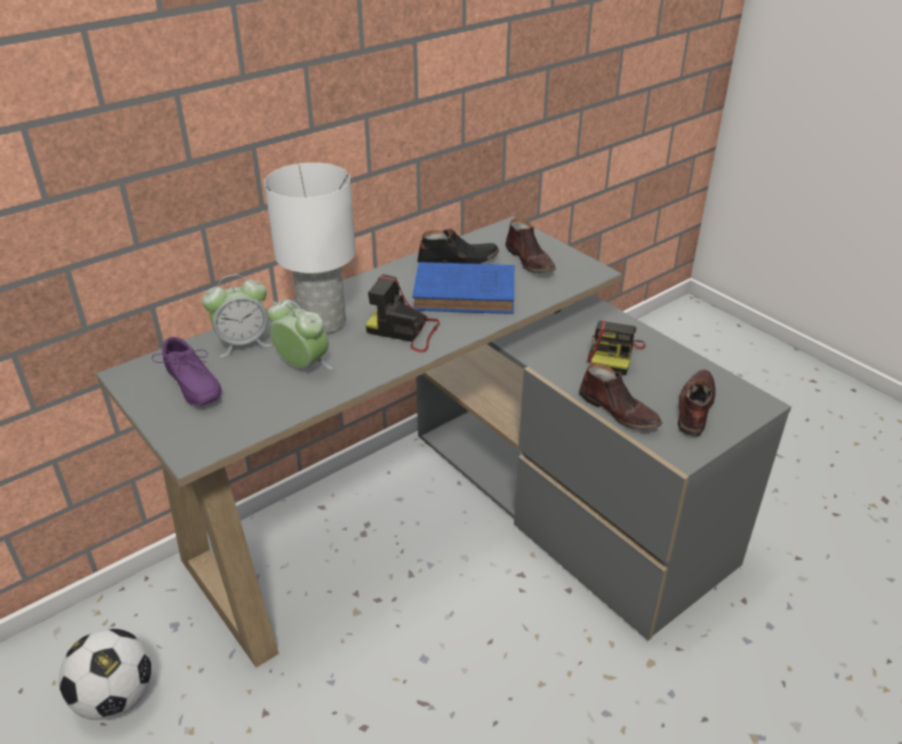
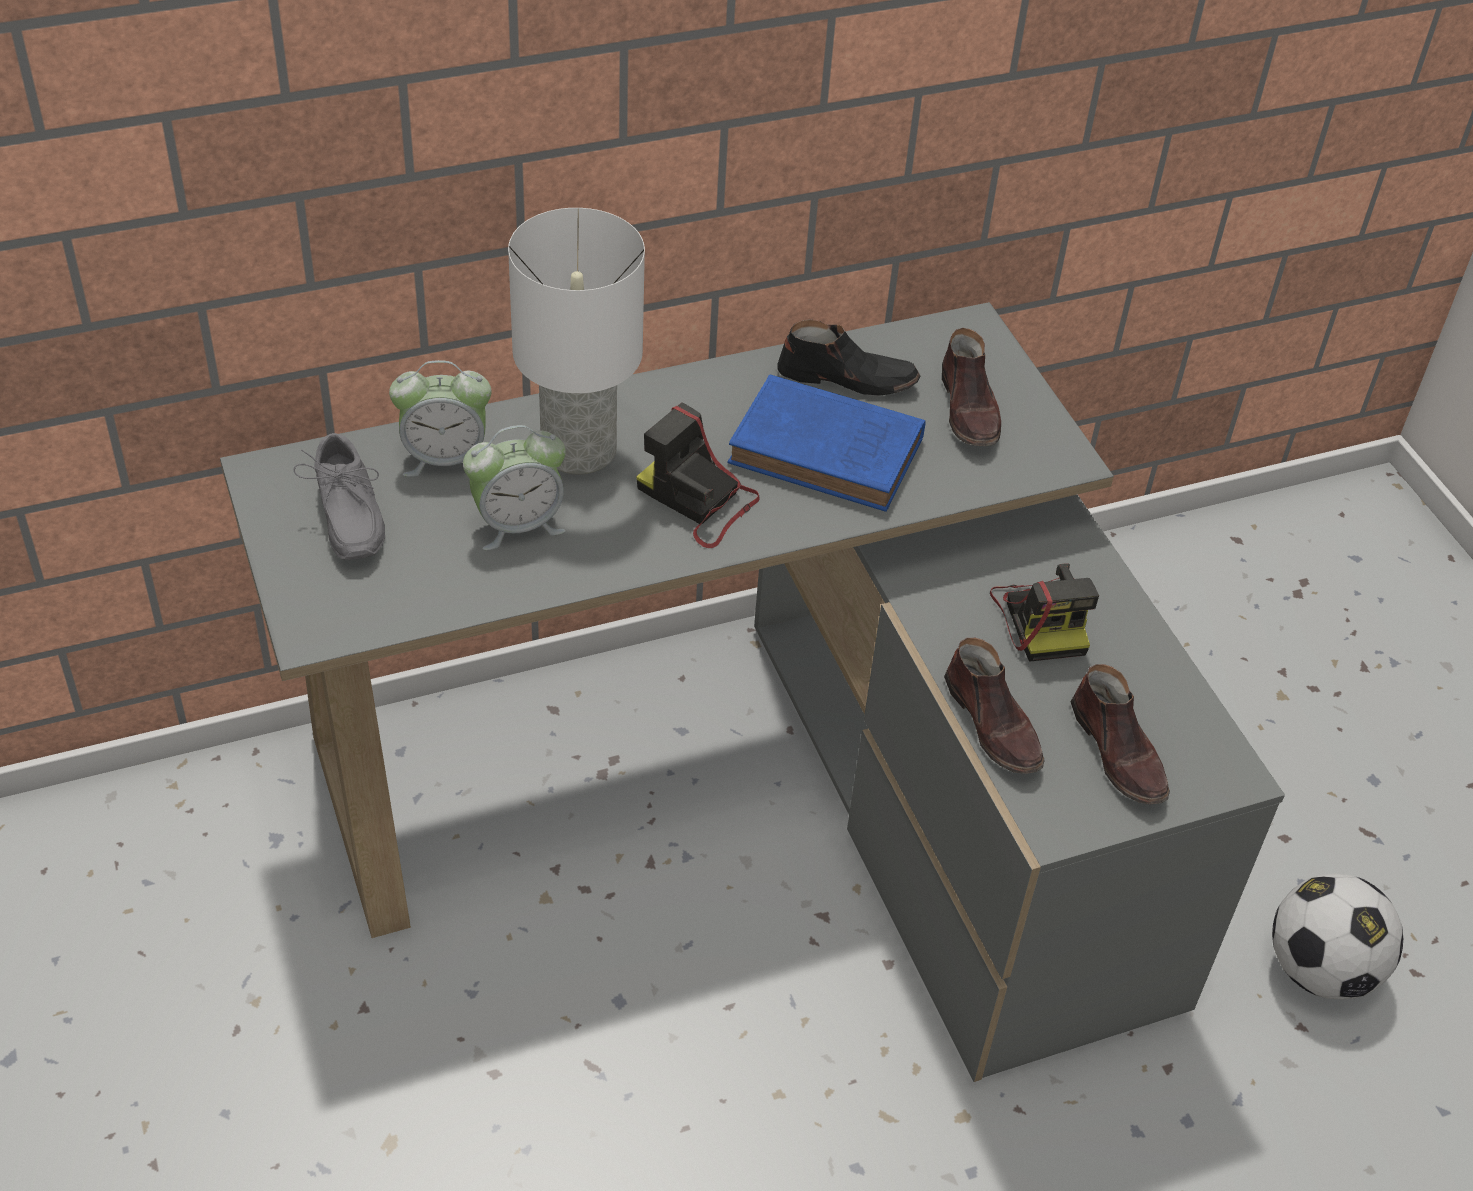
camera: 15 degrees right, 10 degrees up
football [59,629,151,720] -> football moved to [1272,873,1403,1000]
purple shoe [152,337,222,406] -> grey shoe [294,433,385,560]
alarm clock [267,299,333,370] -> alarm clock turned 105 degrees clockwise [463,425,566,550]
camera [587,321,646,375] -> camera turned 45 degrees counterclockwise [990,563,1099,662]
brown shoe [678,370,715,437] -> brown shoe turned 120 degrees clockwise [1071,664,1170,804]

